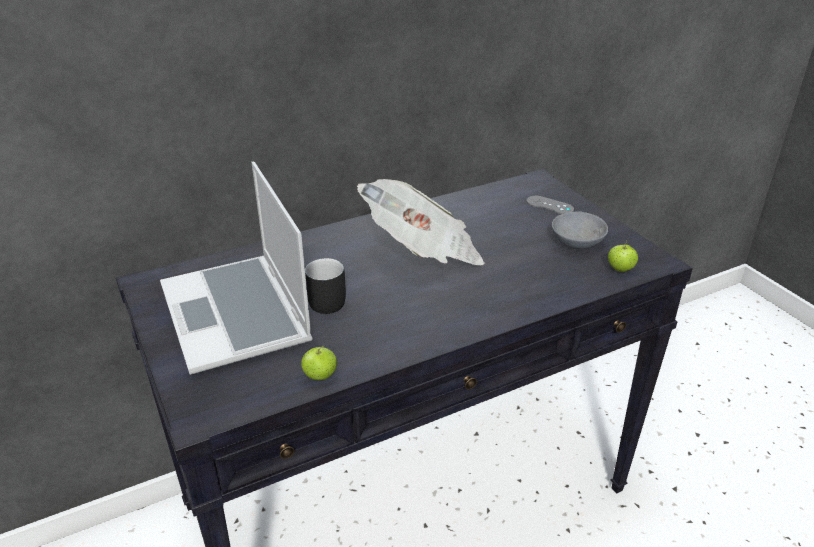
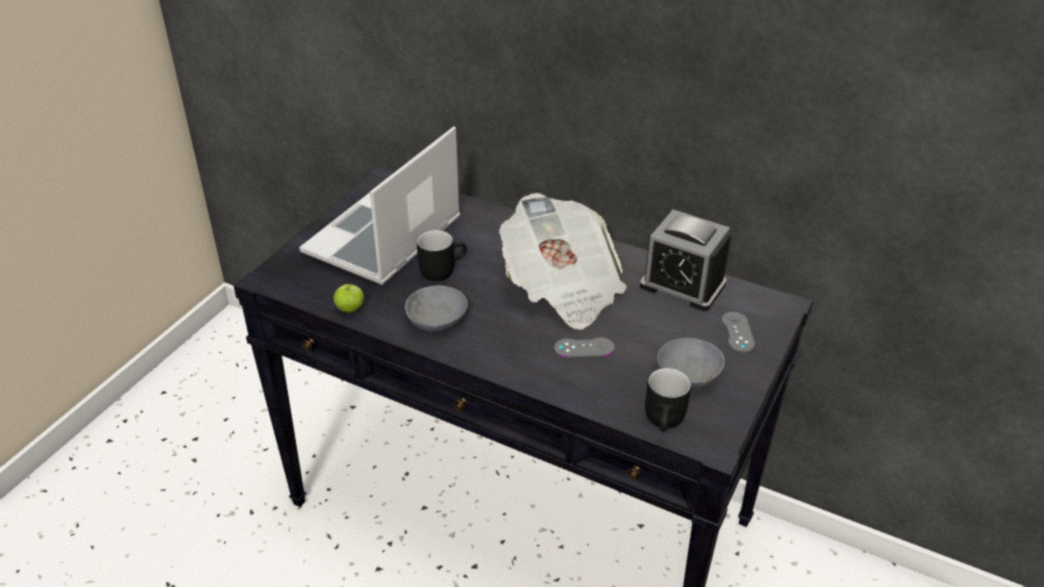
camera: 55 degrees right, 5 degrees up
apple [608,240,638,272] -> black mug [645,368,691,432]
none -> grey bowl [405,285,468,331]
none -> grey game controller [554,337,615,358]
none -> alarm clock [640,209,731,311]

